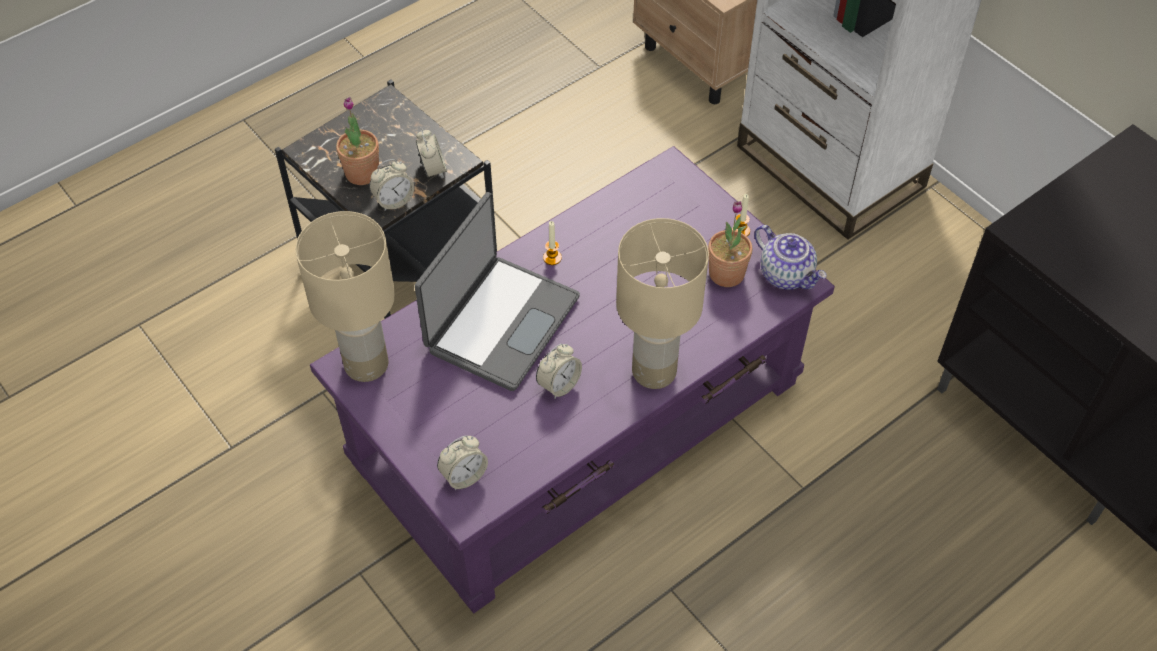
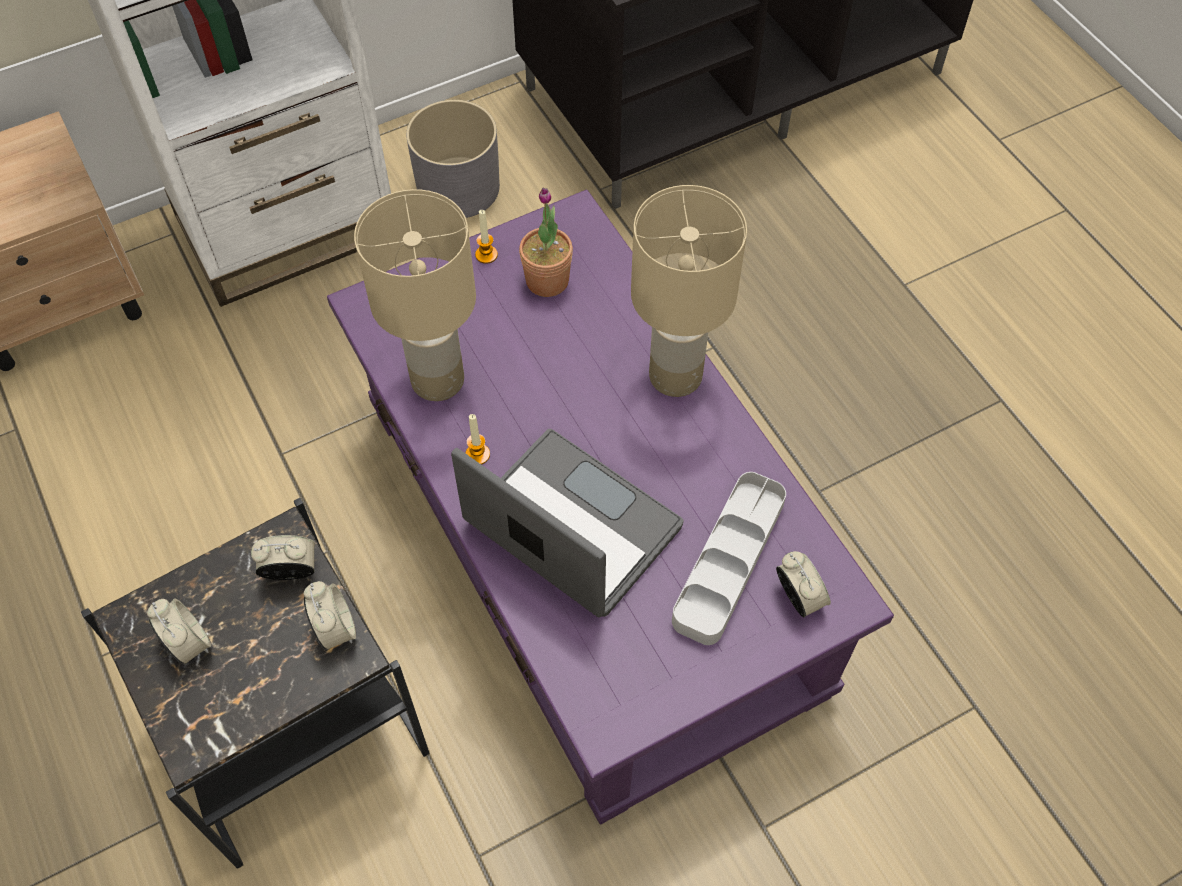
camera: 80 degrees left, 5 degrees up
beige table lamp [295,211,395,382] -> beige table lamp moved to [354,189,476,401]
potted plant [336,97,379,185] -> none
alarm clock [536,343,582,399] -> alarm clock moved to [147,598,211,665]
teapot [754,225,827,290] -> none
none -> grey planter [406,100,500,218]
none -> grey tray [672,472,786,645]

